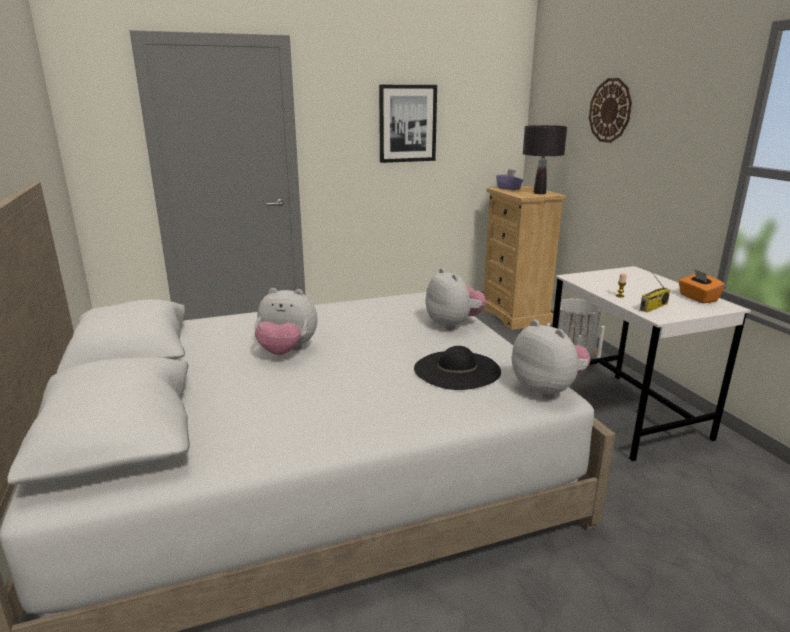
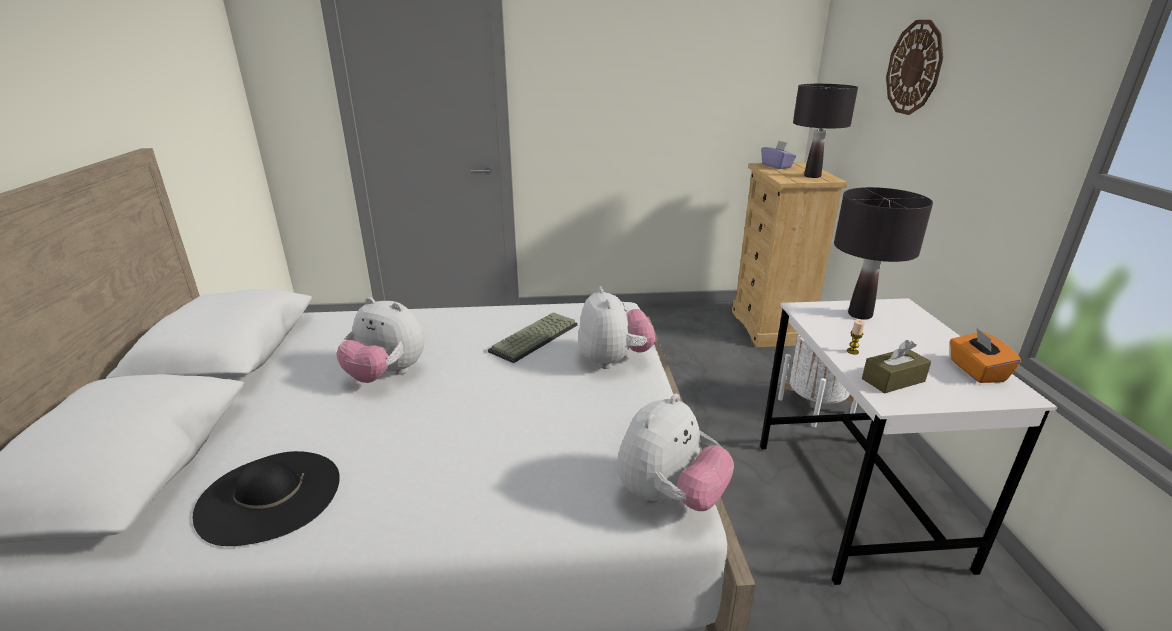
camera: 15 degrees right, 5 degrees up
picture [379,85,437,163] -> none
black hat [414,346,501,390] -> black hat moved to [193,451,340,546]
plush toy [512,320,591,399] -> plush toy turned 60 degrees clockwise [617,394,734,511]
radio [640,271,670,312] -> brown tissue box [862,340,931,394]
none -> keyboard [488,312,577,363]
none -> black table lamp [834,187,933,320]

